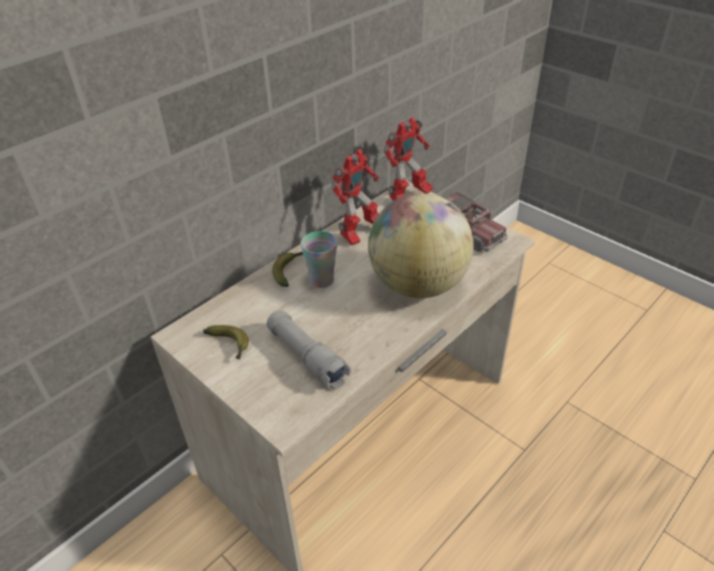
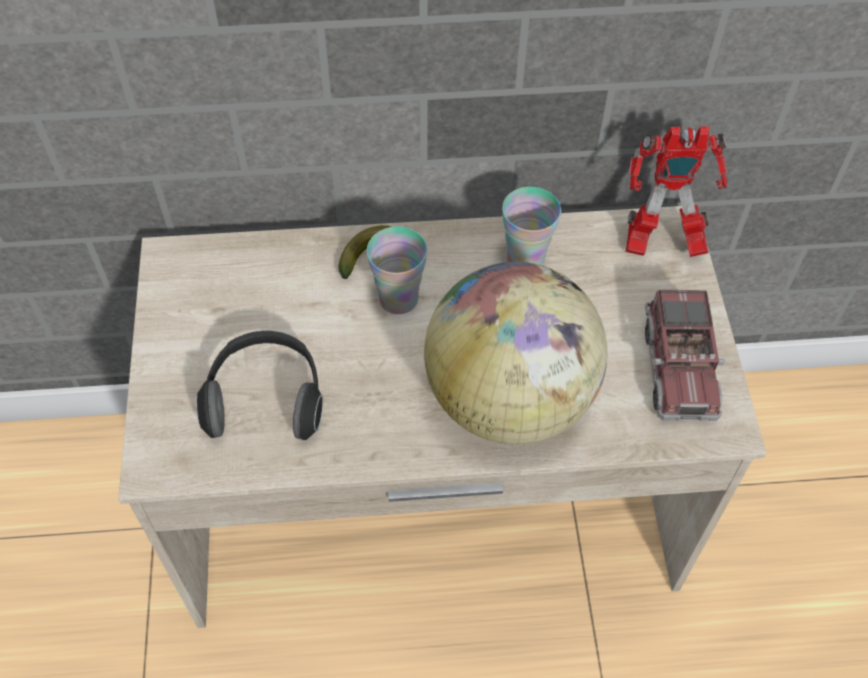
camera: 40 degrees right, 15 degrees up
banana [203,325,249,360] -> none
grey flashlight [267,310,351,390] -> headphones [196,331,323,440]
toy robot [331,149,380,246] -> cup [502,187,561,266]

